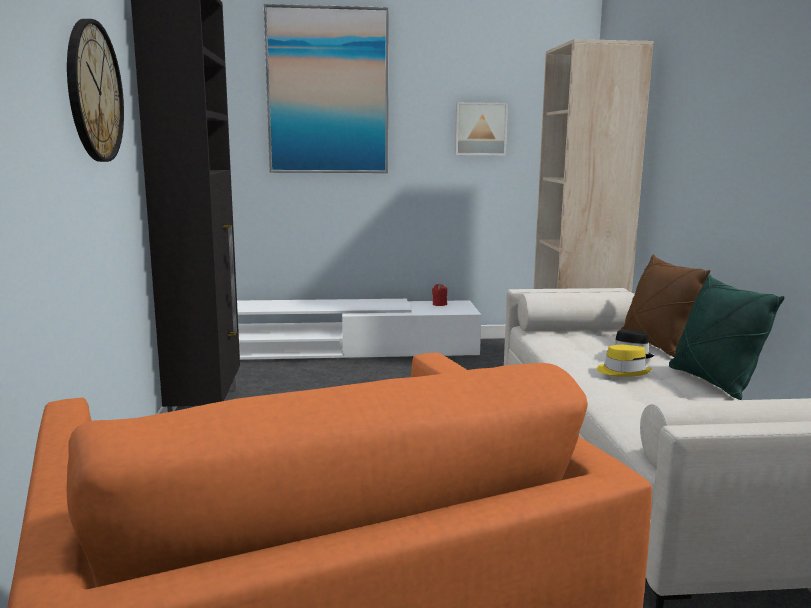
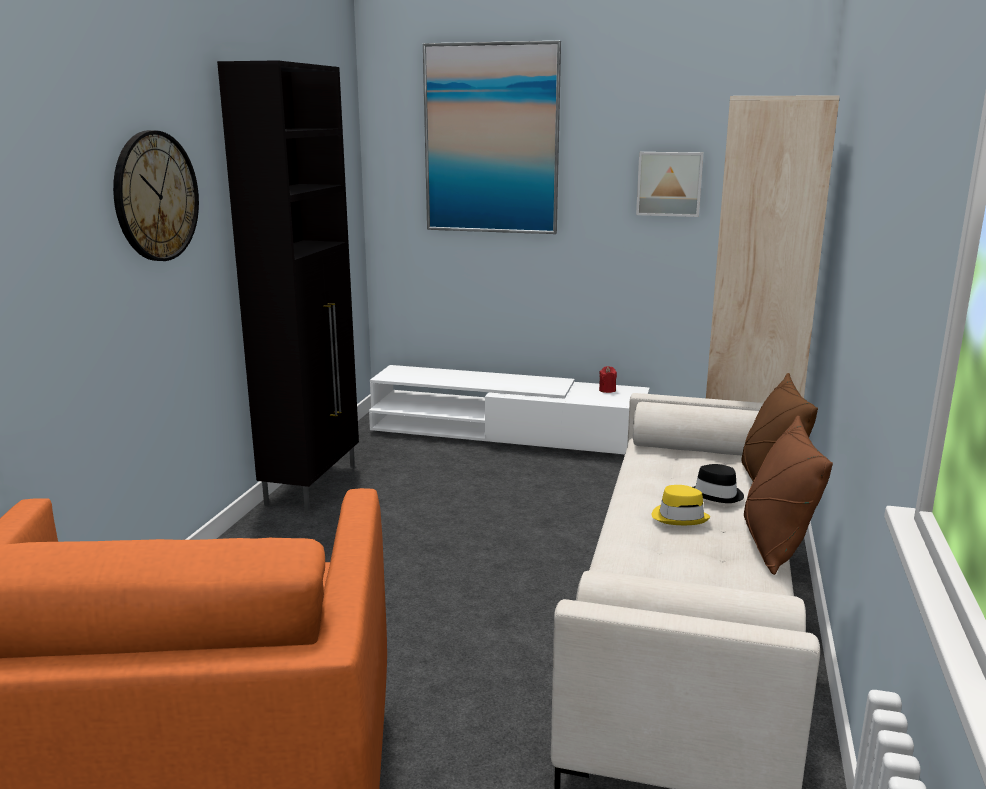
camera: 20 degrees right, 5 degrees up
green pillow [669,274,785,400] -> brown pillow [744,416,833,575]

